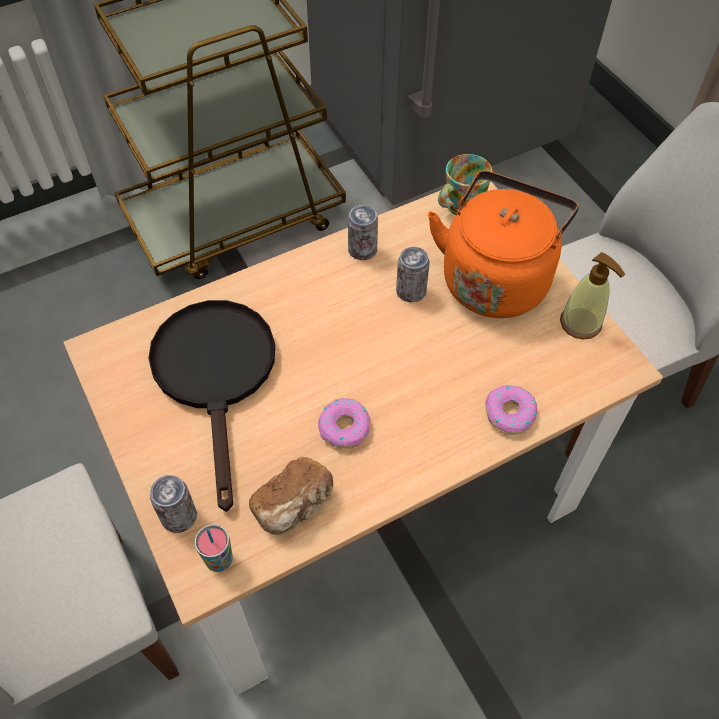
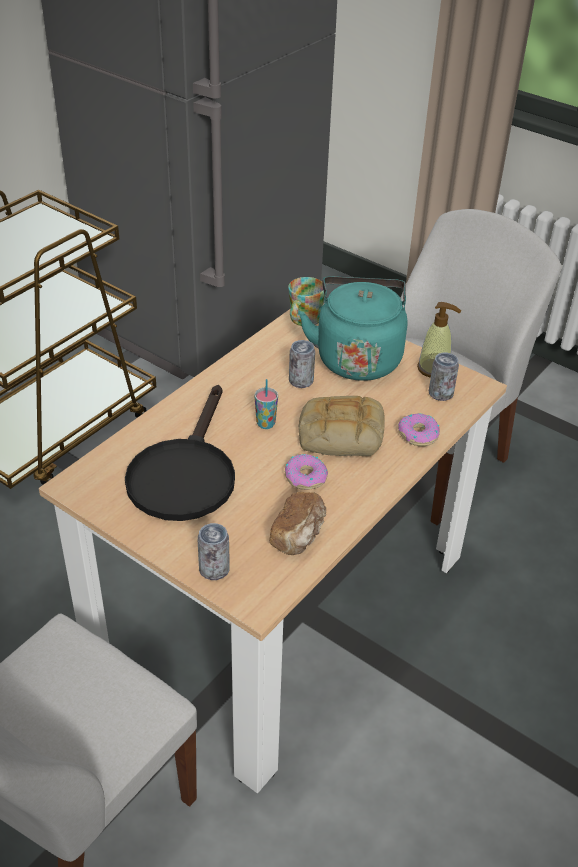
camera: 25 degrees left, 15 degrees down
black frying pan [148,300,275,512] -> black frying pan turned 135 degrees counterclockwise [125,385,235,521]
cup [195,524,233,572] -> cup moved to [255,379,278,429]
can [348,205,378,260] -> can moved to [429,353,459,401]
orange kettle [428,171,579,318] -> turquoise kettle [299,276,408,381]
none -> bread [299,396,385,456]

